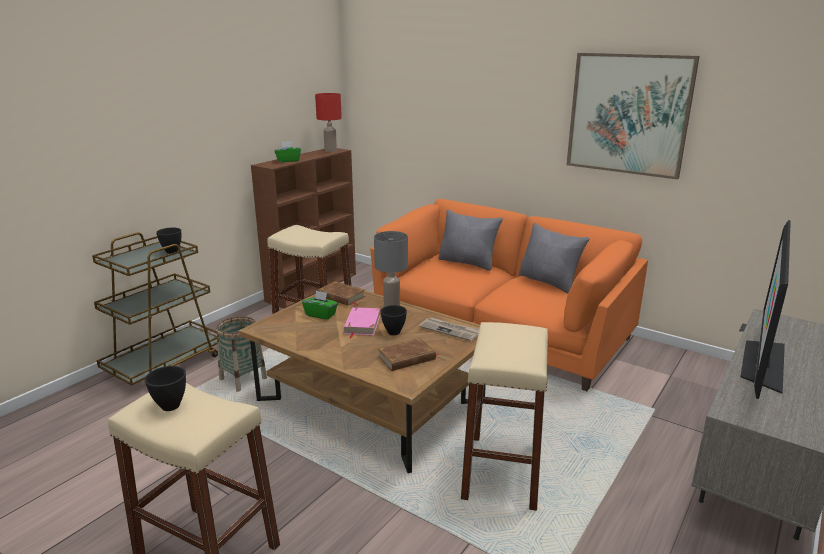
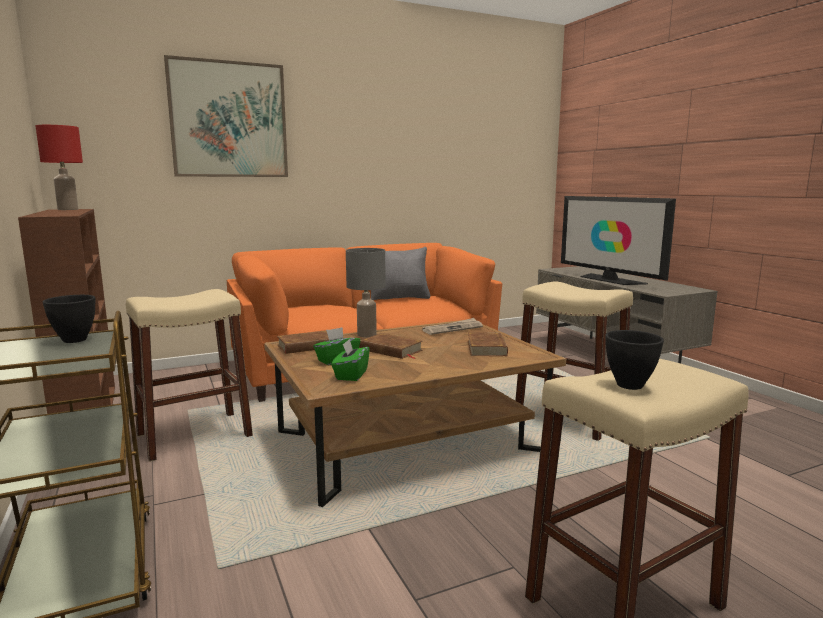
camera: 60 degrees left, 10 degrees down
basket [217,316,267,392] -> none
green tissue box [274,141,301,162] -> green tissue box moved to [331,339,370,381]
pink book [344,307,380,338] -> brown book [359,333,423,359]
black bowl [381,305,407,335] -> none
grey pillow [438,210,503,271] -> none
picture [567,53,700,180] -> picture moved to [164,55,288,177]

